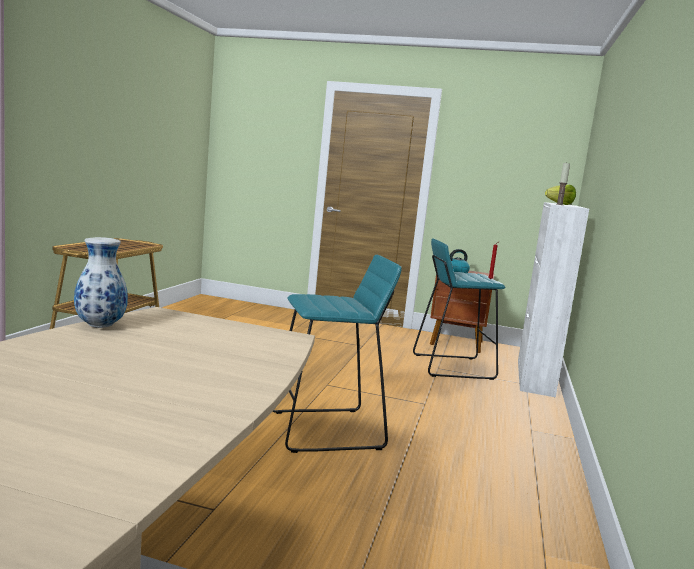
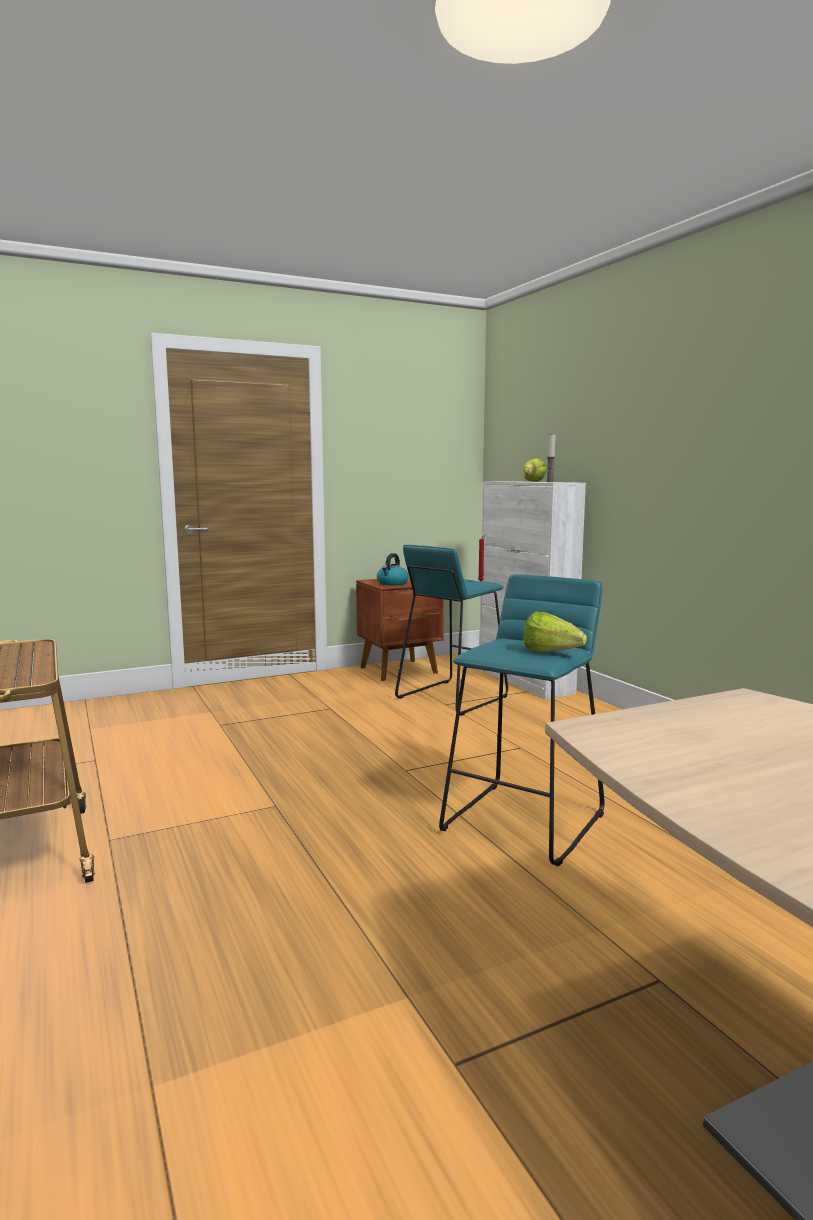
camera: 40 degrees left, 0 degrees up
vase [74,237,128,328] -> none
none -> lettuce [523,611,587,652]

